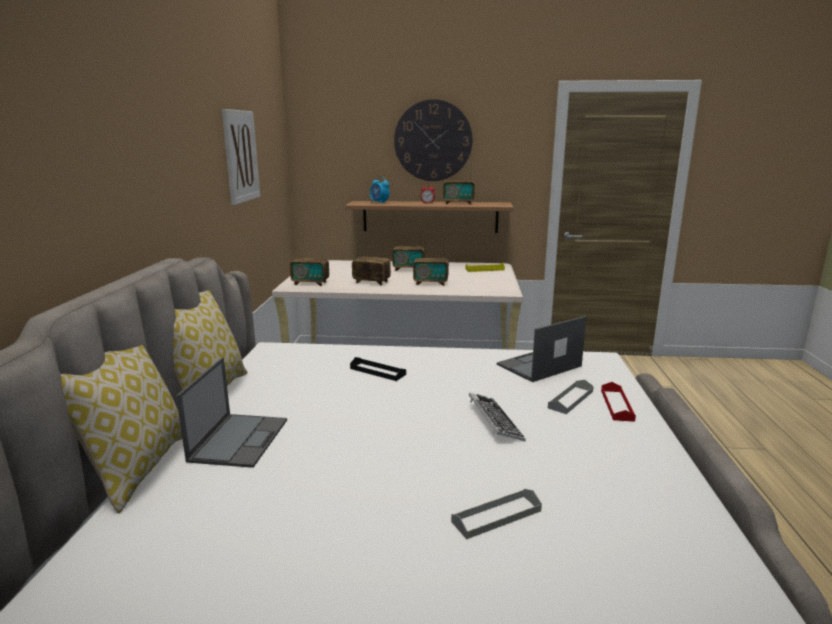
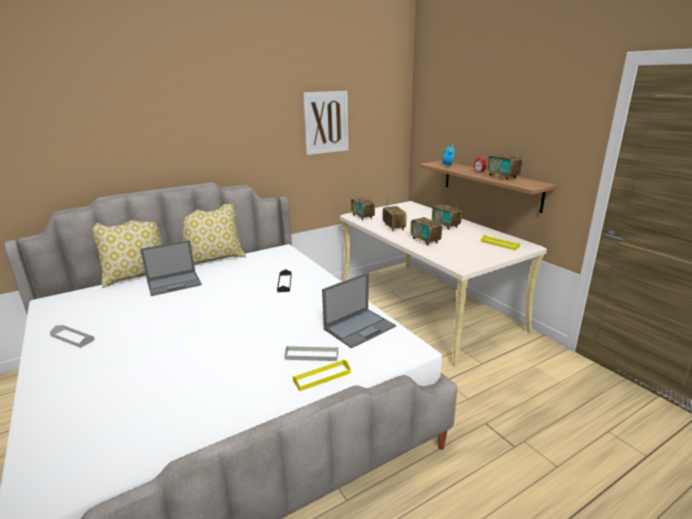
camera: 55 degrees right, 5 degrees up
wall clock [394,99,472,181] -> none
grey tray [451,489,542,539] -> grey tray moved to [50,325,95,348]
keyboard [468,392,526,441] -> none
laptop [497,316,587,382] -> laptop turned 120 degrees clockwise [322,272,396,348]
red tray [601,382,636,422] -> yellow tray [293,360,351,391]

